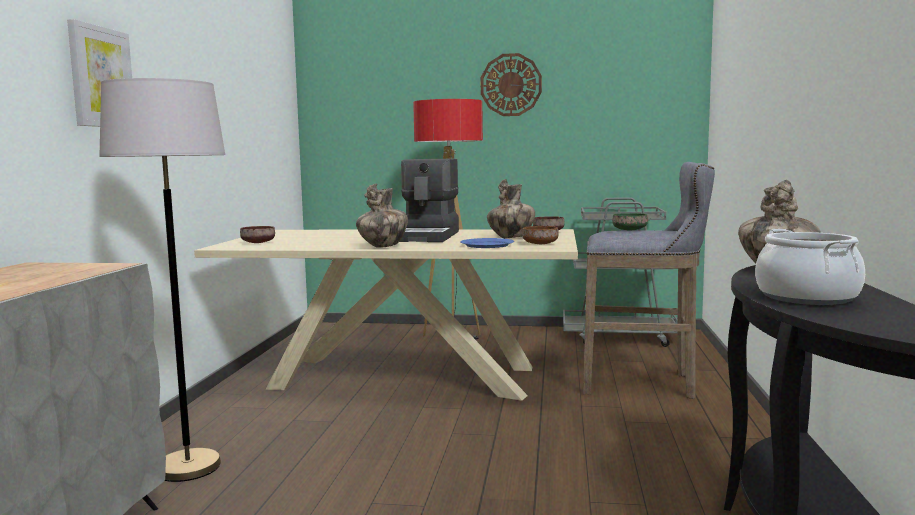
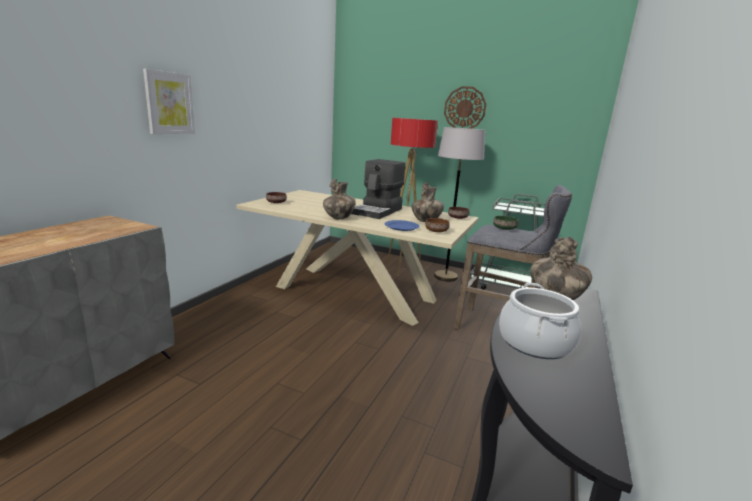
camera: 15 degrees right, 10 degrees up
grey floor lamp [99,78,226,482] -> grey floor lamp moved to [434,127,485,281]

